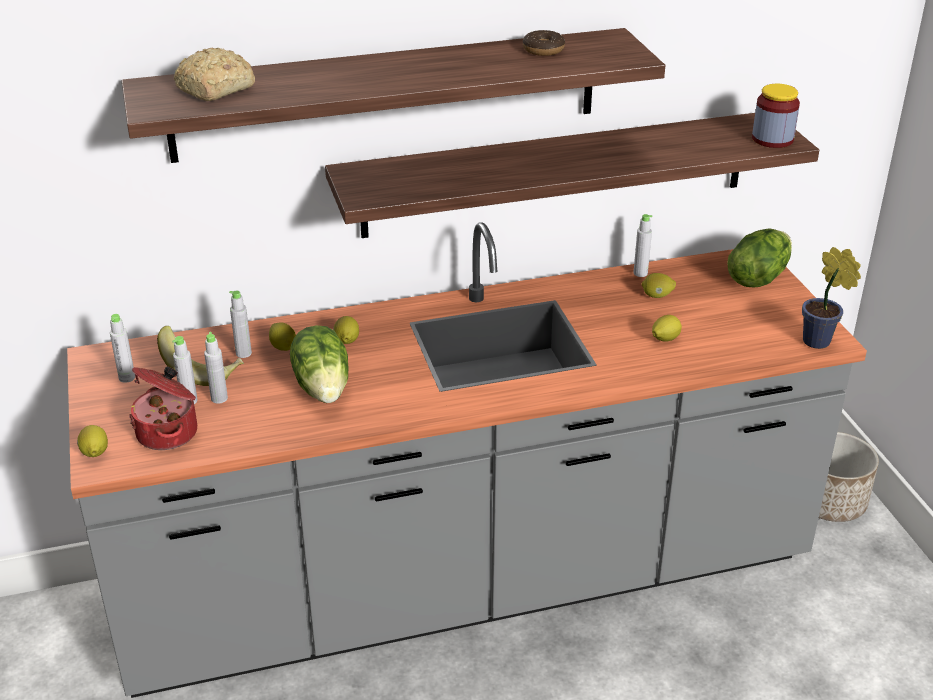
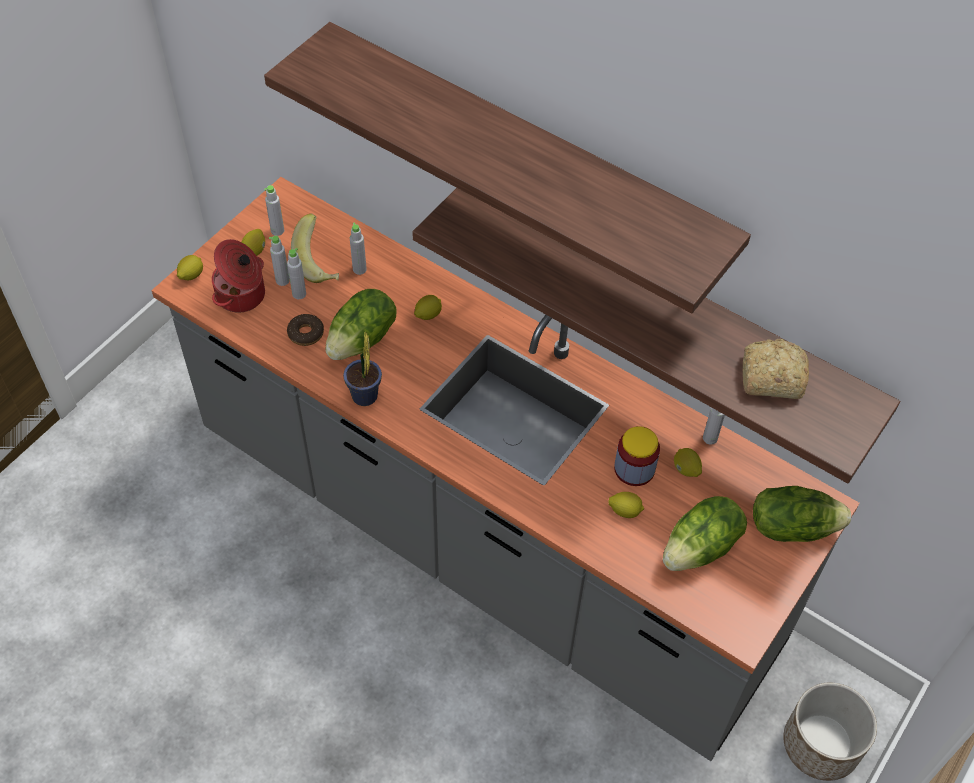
camera: 50 degrees right, 20 degrees up
bread [174,48,255,101] -> bread moved to [743,339,809,399]
lemon [269,322,296,351] -> lemon moved to [242,229,265,256]
donut [523,30,565,56] -> donut moved to [287,314,324,346]
jar [752,84,800,148] -> jar moved to [614,426,660,486]
potted plant [802,247,861,349] -> potted plant moved to [343,332,382,406]
none -> lettuce [663,496,747,571]

